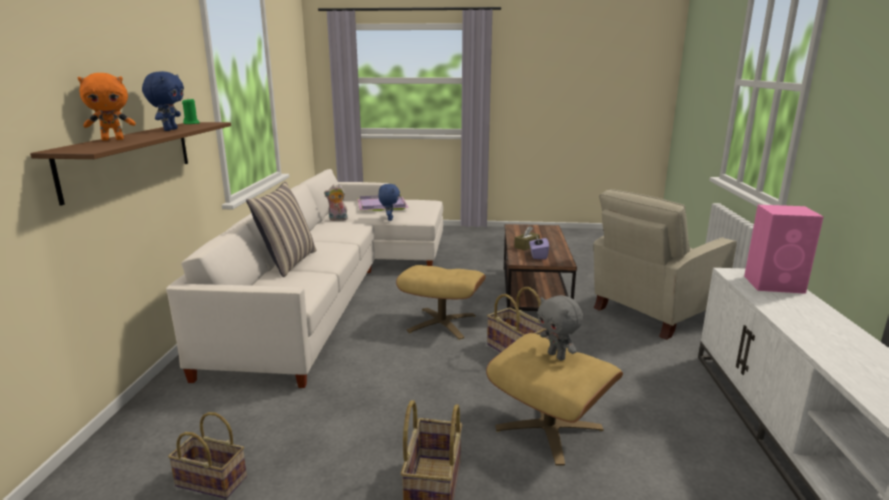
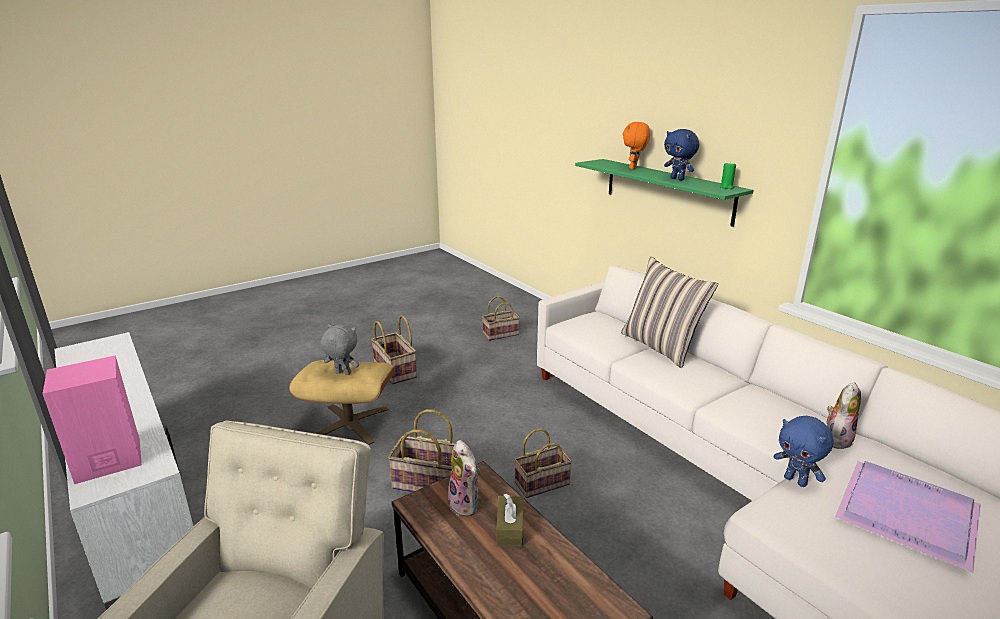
camera: 140 degrees right, 5 degrees up
brown shelf [30,122,231,206] -> green shelf [575,159,754,227]
beige ottoman [396,265,486,340] -> basket [514,428,572,498]
purple tissue box [529,237,549,259] -> plush toy [448,440,481,517]

